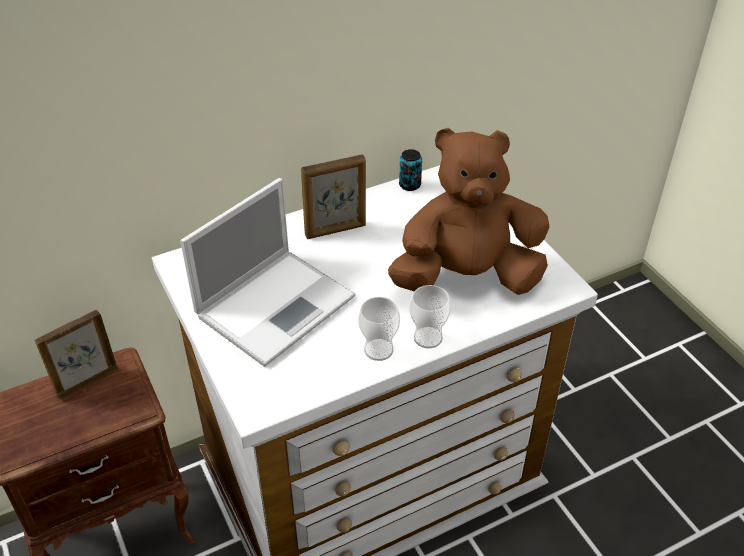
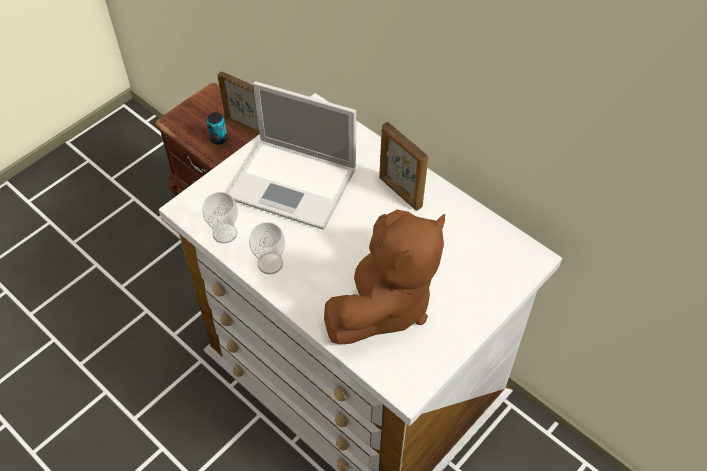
camera: 70 degrees right, 10 degrees up
brown plush toy [388,128,549,295] -> brown plush toy turned 60 degrees clockwise [324,210,445,345]
can [399,149,422,191] -> can moved to [206,112,228,145]
cup [409,285,451,348] -> cup moved to [202,192,238,244]

